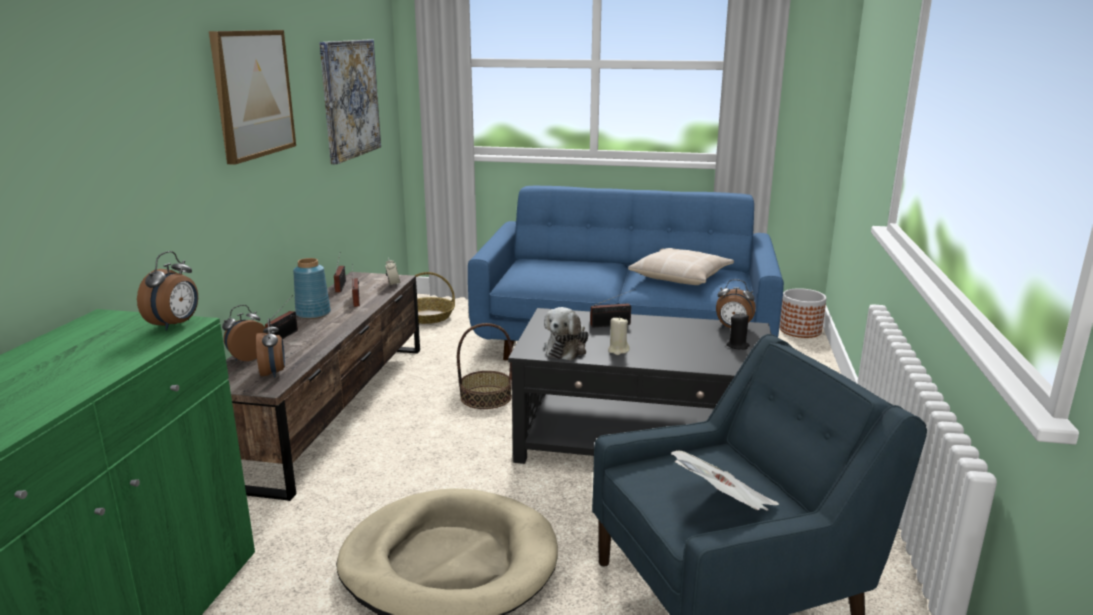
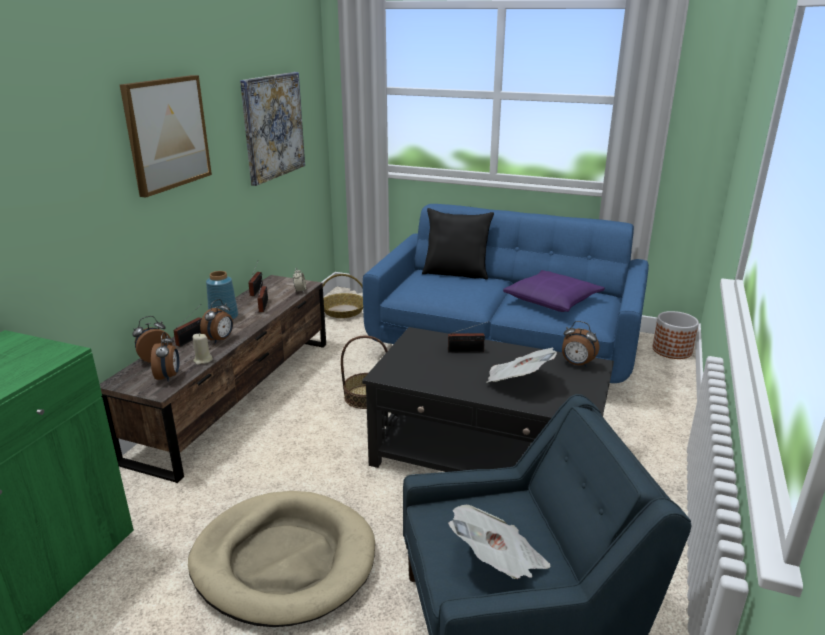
camera: 10 degrees right, 5 degrees up
alarm clock [137,251,198,330] -> alarm clock moved to [200,299,233,344]
plush toy [544,307,589,361] -> none
beige candle [608,317,630,355] -> beige candle moved to [193,334,213,365]
beige pillow [628,248,734,285] -> purple pillow [503,270,605,312]
black candle [727,313,750,350] -> none
none -> black pillow [422,208,494,279]
none -> newspaper [486,348,557,383]

